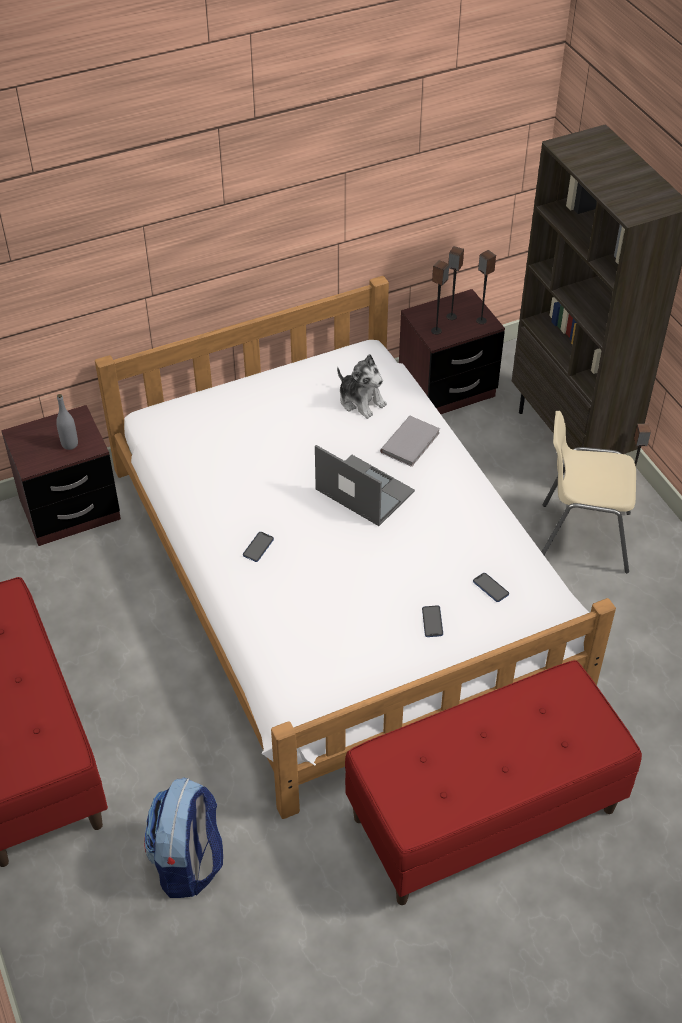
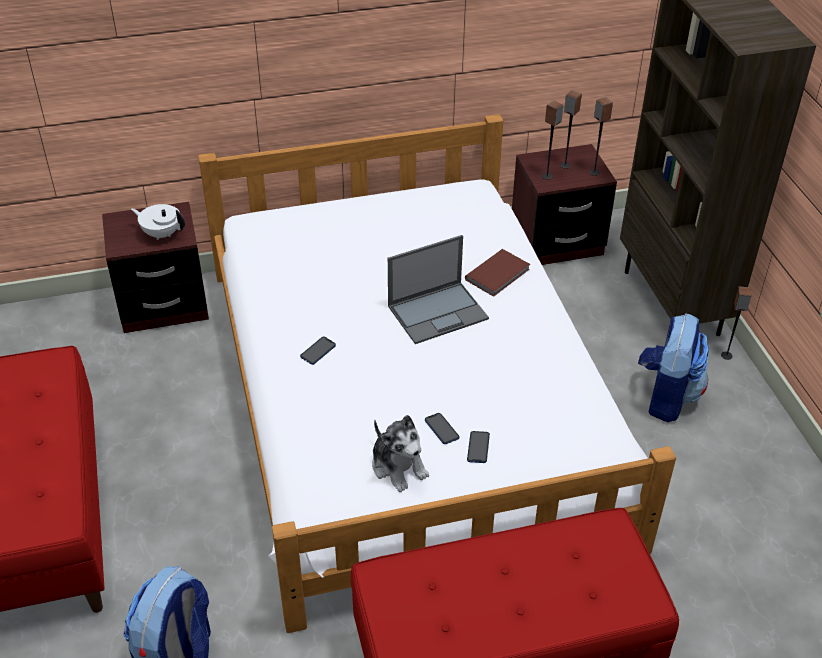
camera: 10 degrees right, 5 degrees down
grey bottle [56,394,78,450] -> white teapot [131,204,185,240]
laptop [315,445,415,526] -> laptop turned 105 degrees clockwise [388,235,489,344]
plush toy [337,354,387,419] -> plush toy moved to [372,415,429,492]
grey book [380,416,440,467] -> brown book [465,249,530,297]
phone [473,573,509,602] -> phone moved to [425,413,459,444]
beige chair [542,411,636,573] -> backpack [638,313,709,423]

